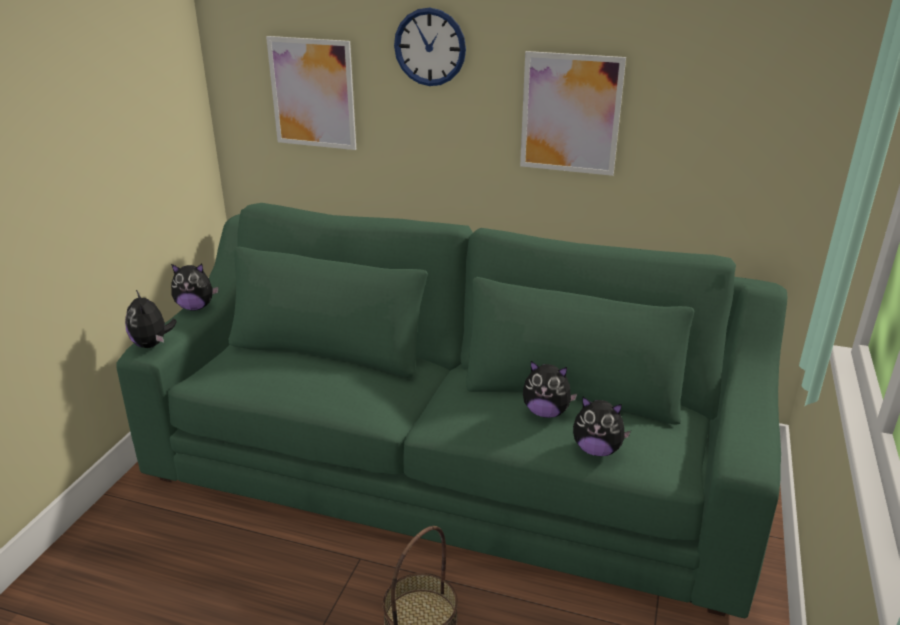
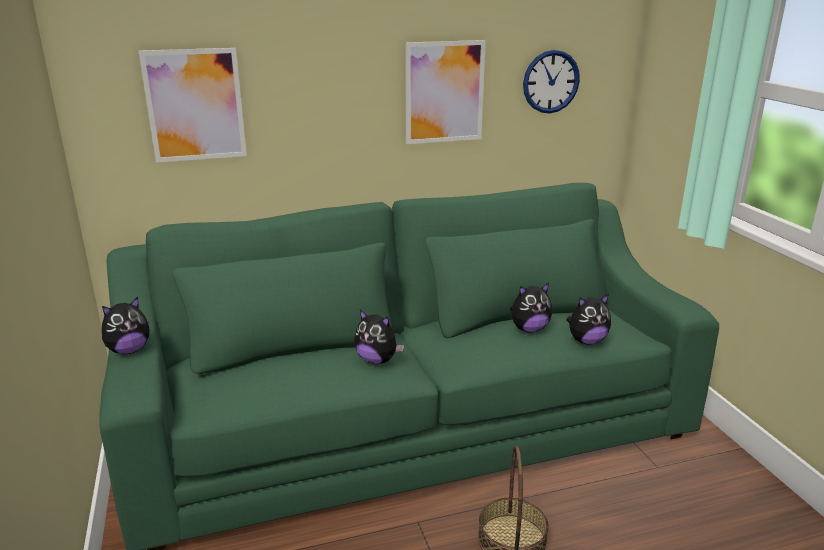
camera: 35 degrees left, 5 degrees down
plush toy [125,290,177,348] -> plush toy moved to [354,310,404,364]
wall clock [394,8,466,86] -> wall clock moved to [523,50,580,114]

